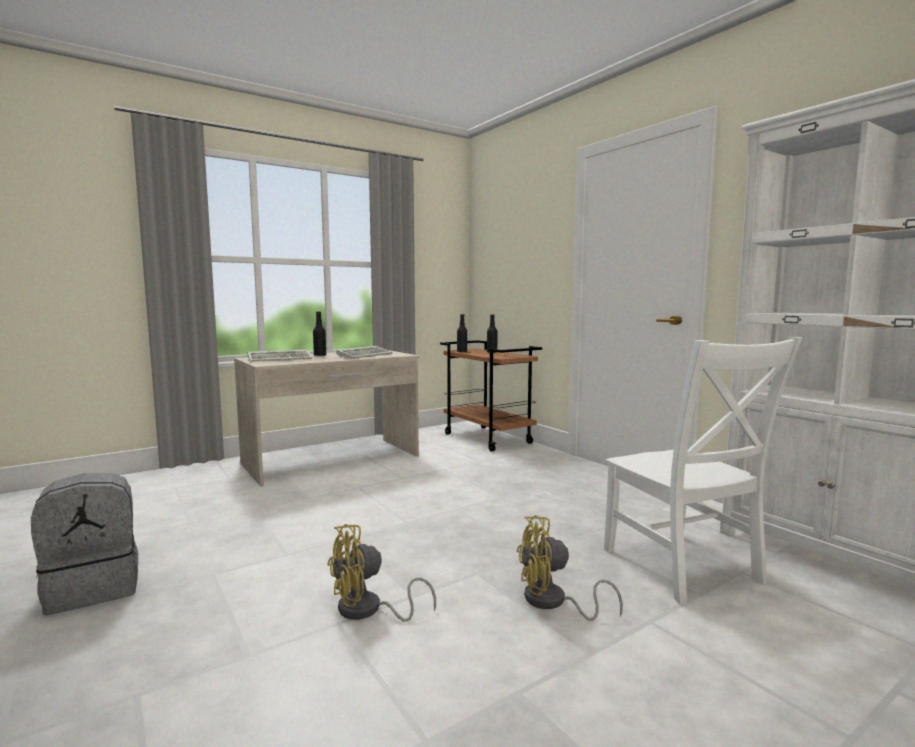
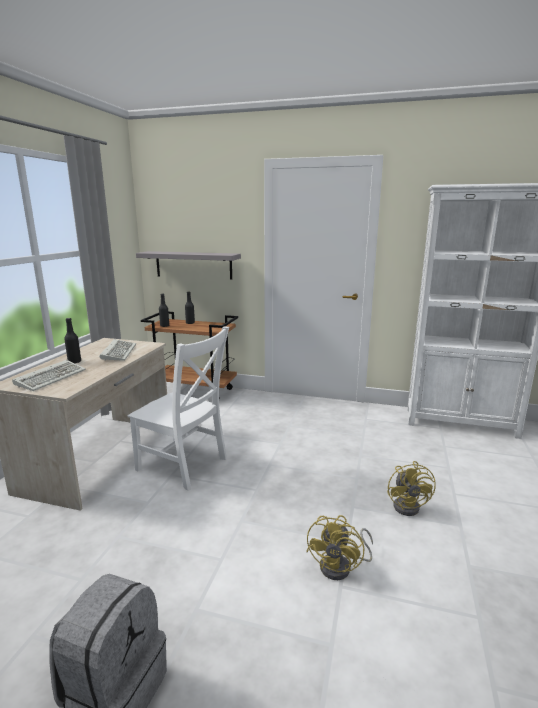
camera: 40 degrees left, 10 degrees up
yellow fan [516,515,623,621] -> yellow fan turned 45 degrees counterclockwise [387,461,436,516]
white chair [604,337,803,605] -> white chair moved to [128,327,229,491]
none -> grey shelf [136,251,241,280]

